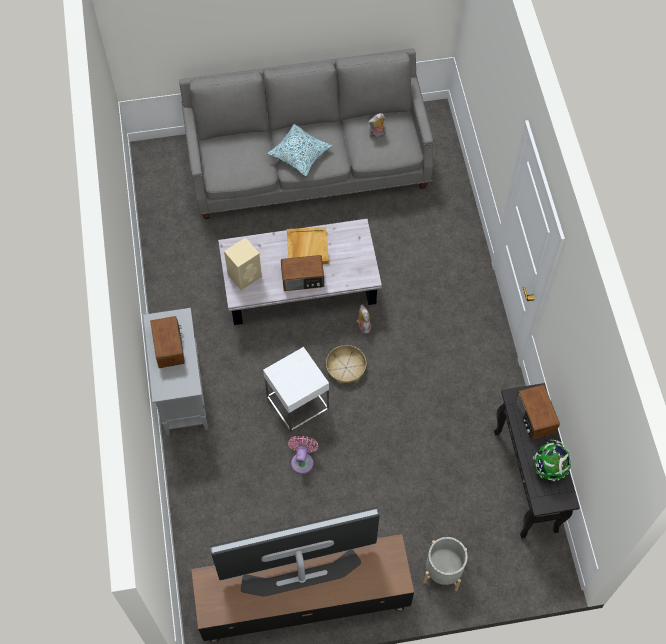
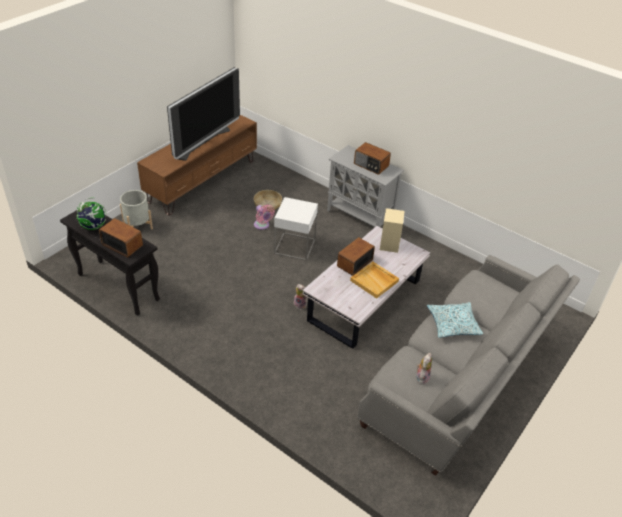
camera: 135 degrees right, 20 degrees down
basket [326,345,367,384] -> basket moved to [254,190,282,212]

